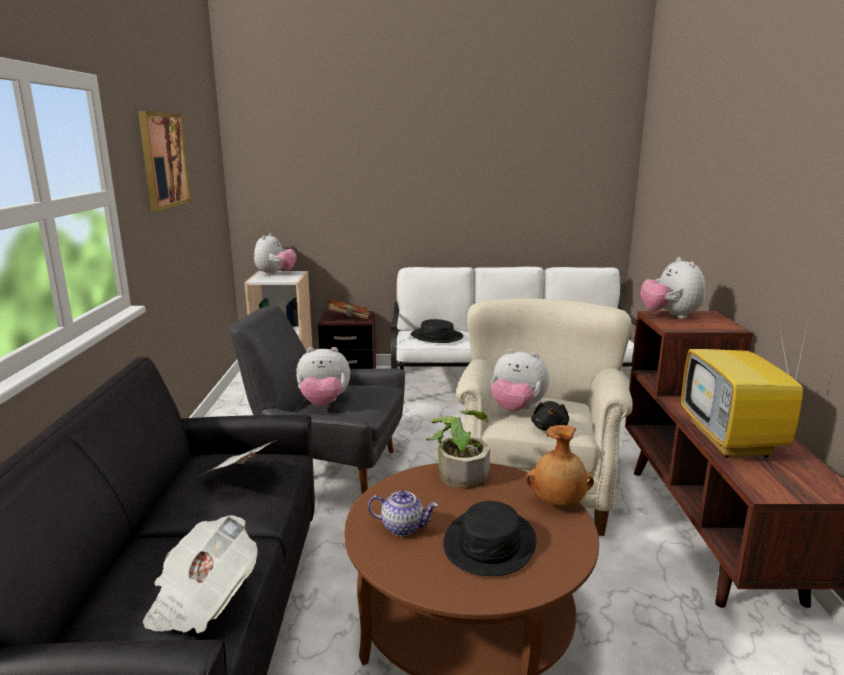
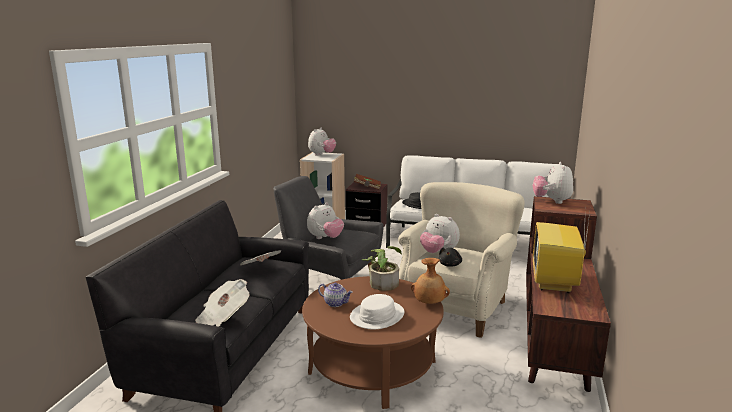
camera: 15 degrees right, 0 degrees up
picture [138,111,191,211] -> none
plush toy [296,347,350,406] -> plush toy turned 60 degrees counterclockwise [307,202,344,239]
black hat [443,501,536,576] -> white hat [350,294,404,329]

